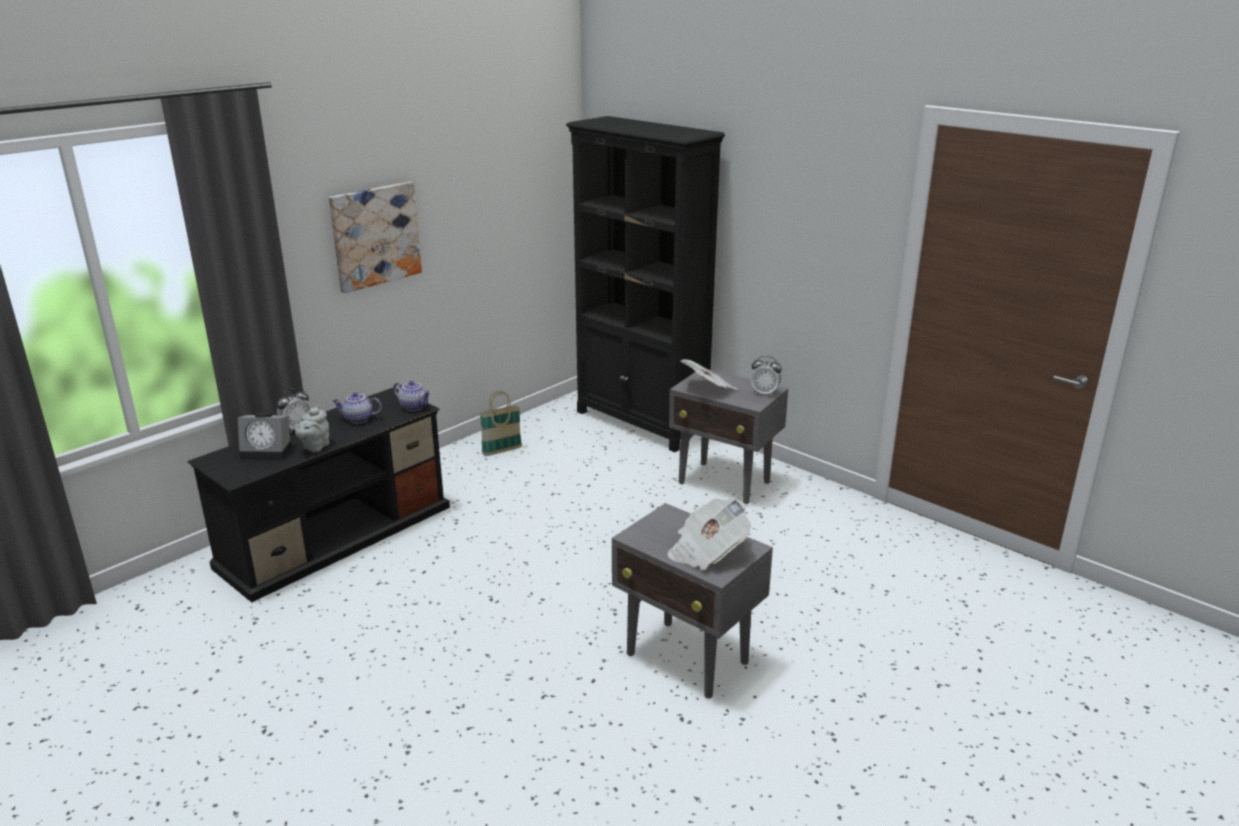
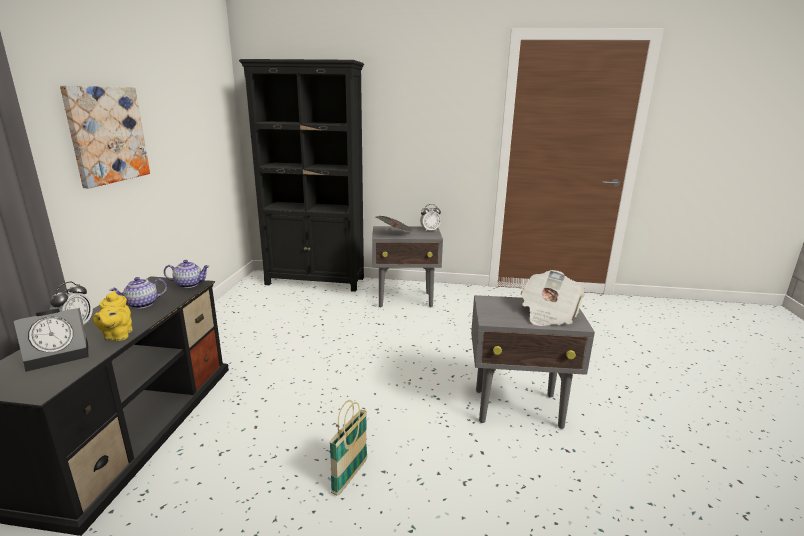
camera: 35 degrees left, 5 degrees down
grey teapot [294,406,329,452] -> yellow teapot [93,290,132,341]
basket [480,391,522,456] -> basket moved to [329,400,368,496]

